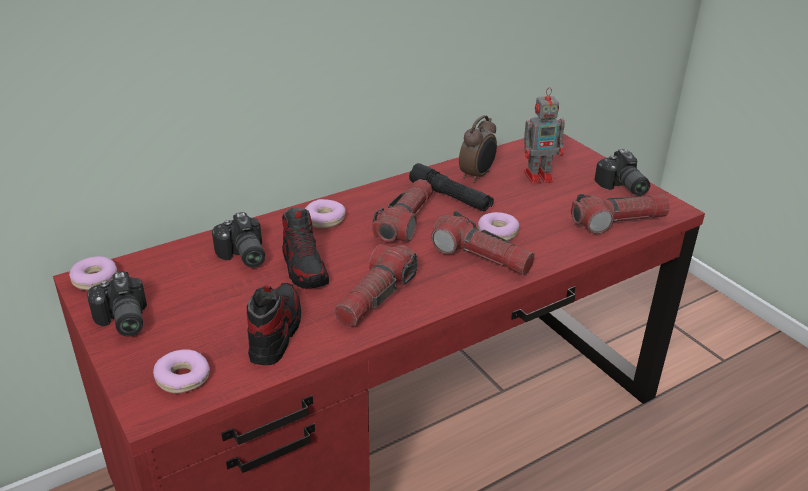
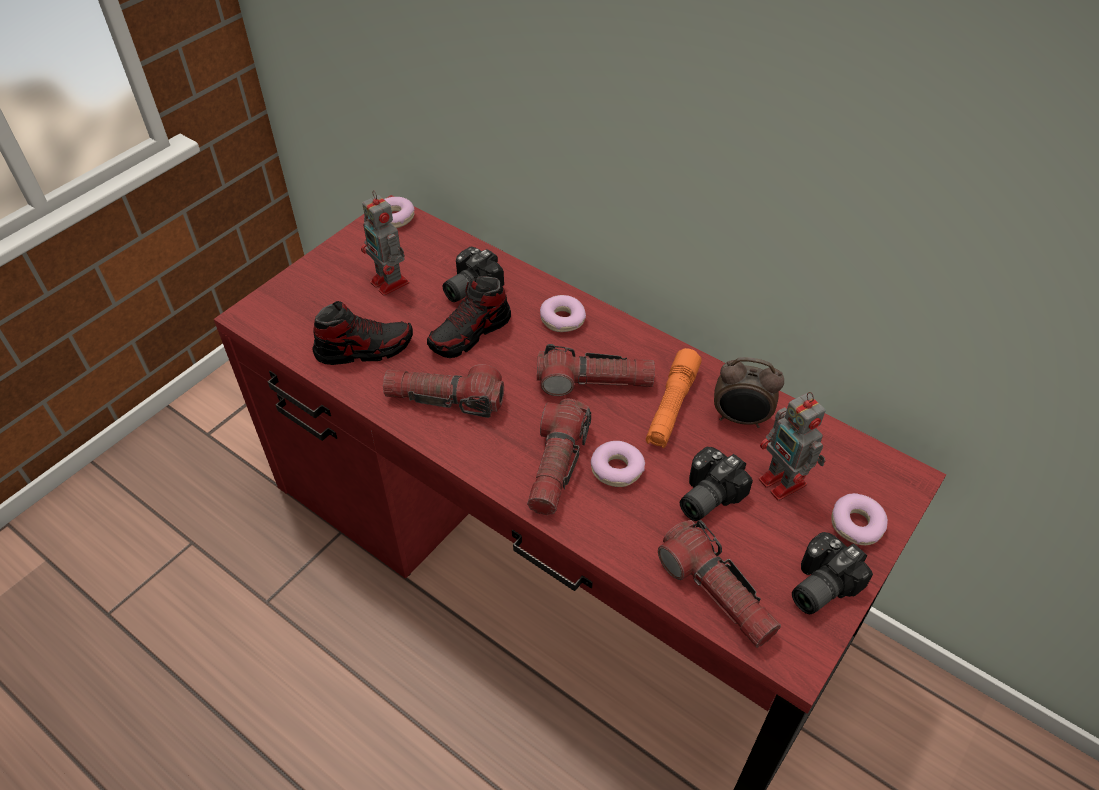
camera: 70 degrees right, 15 degrees up
camera [87,271,147,337] -> camera moved to [680,447,753,521]
donut [153,349,210,394] -> donut moved to [831,493,888,545]
black flashlight [409,163,494,212] -> orange flashlight [646,348,702,448]
none -> toy robot [361,190,410,296]

